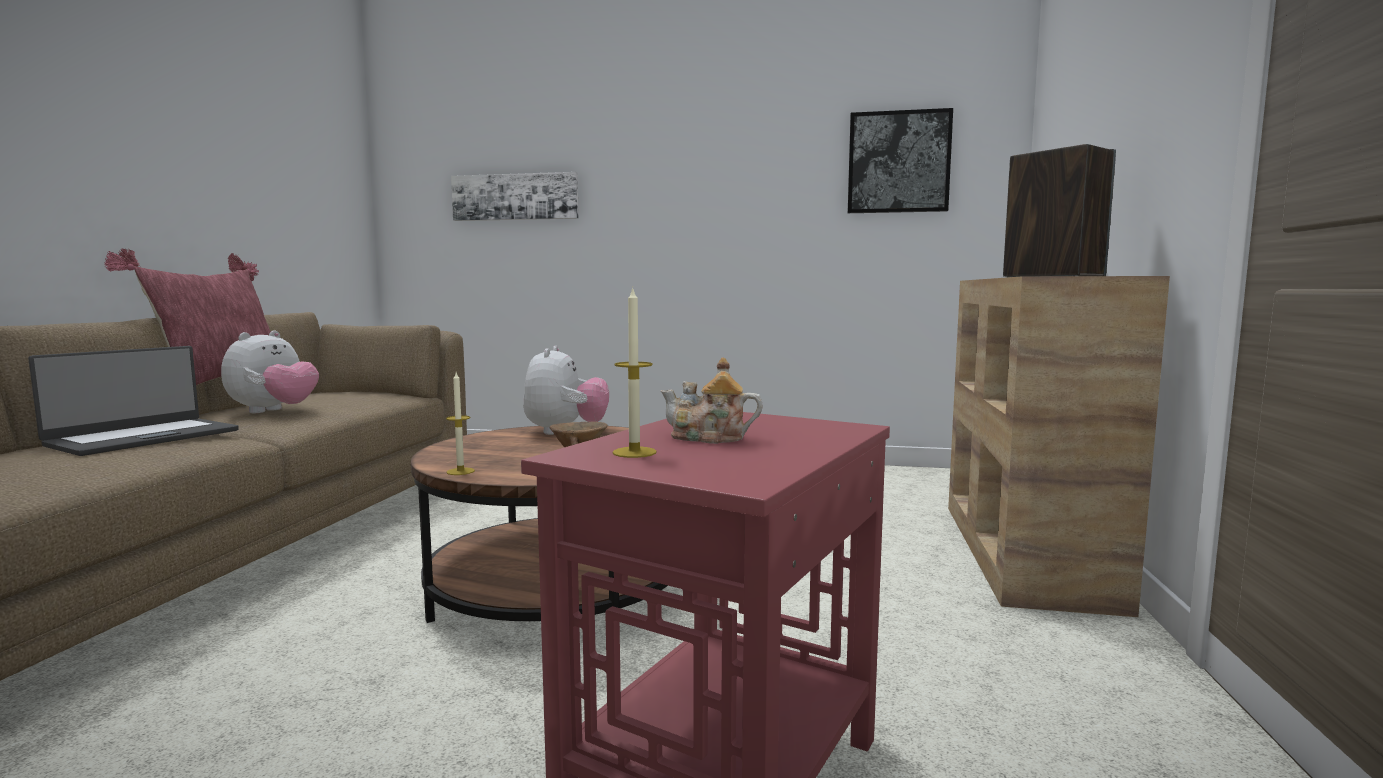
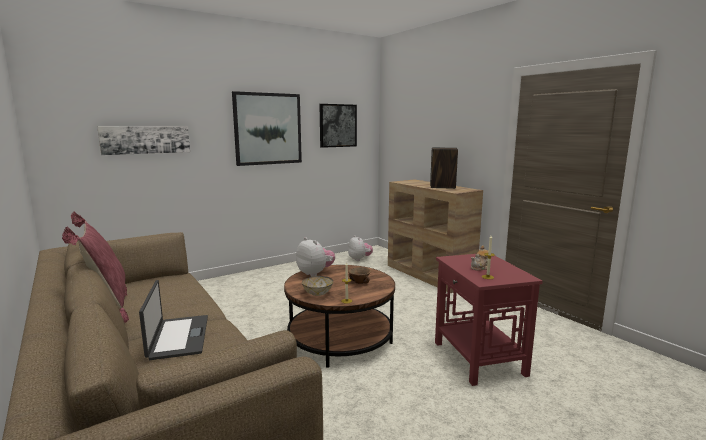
camera: 45 degrees left, 5 degrees up
plush toy [221,331,319,413] -> plush toy moved to [348,235,373,261]
none -> picture [232,91,302,166]
none -> bowl [302,276,333,296]

